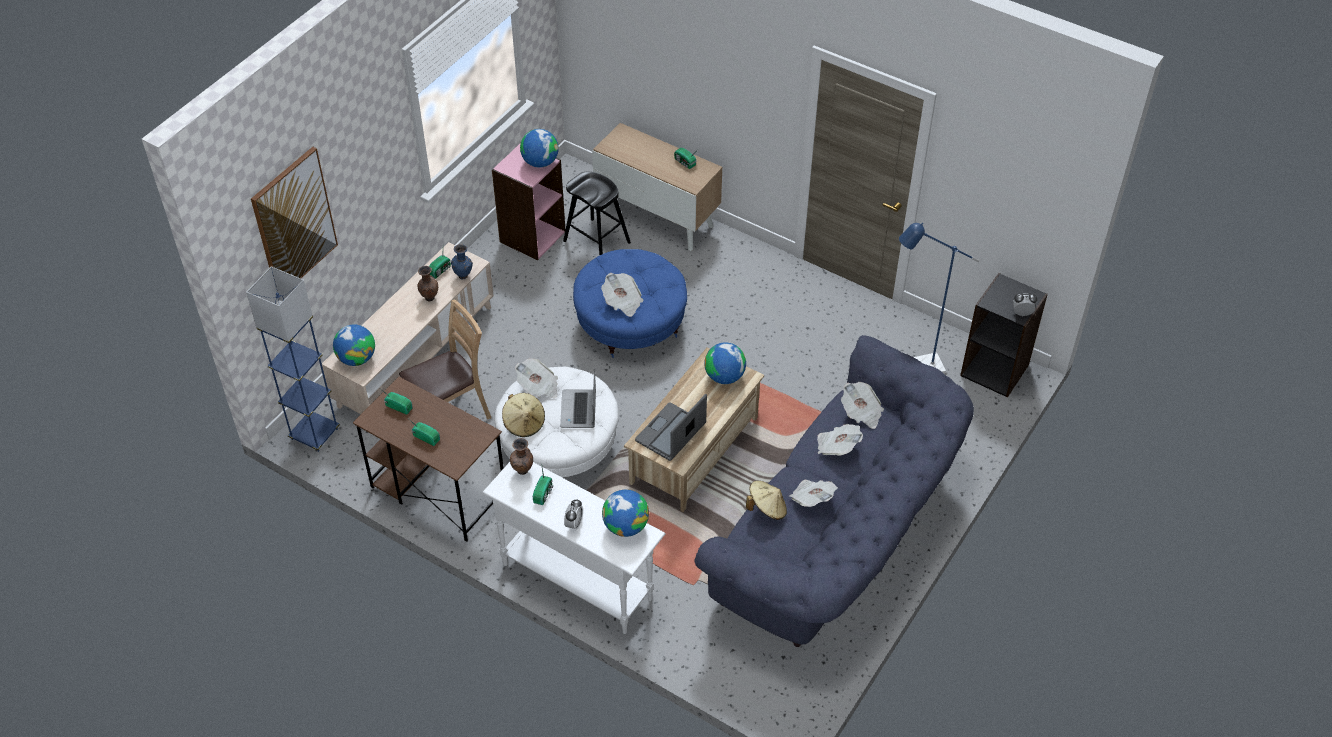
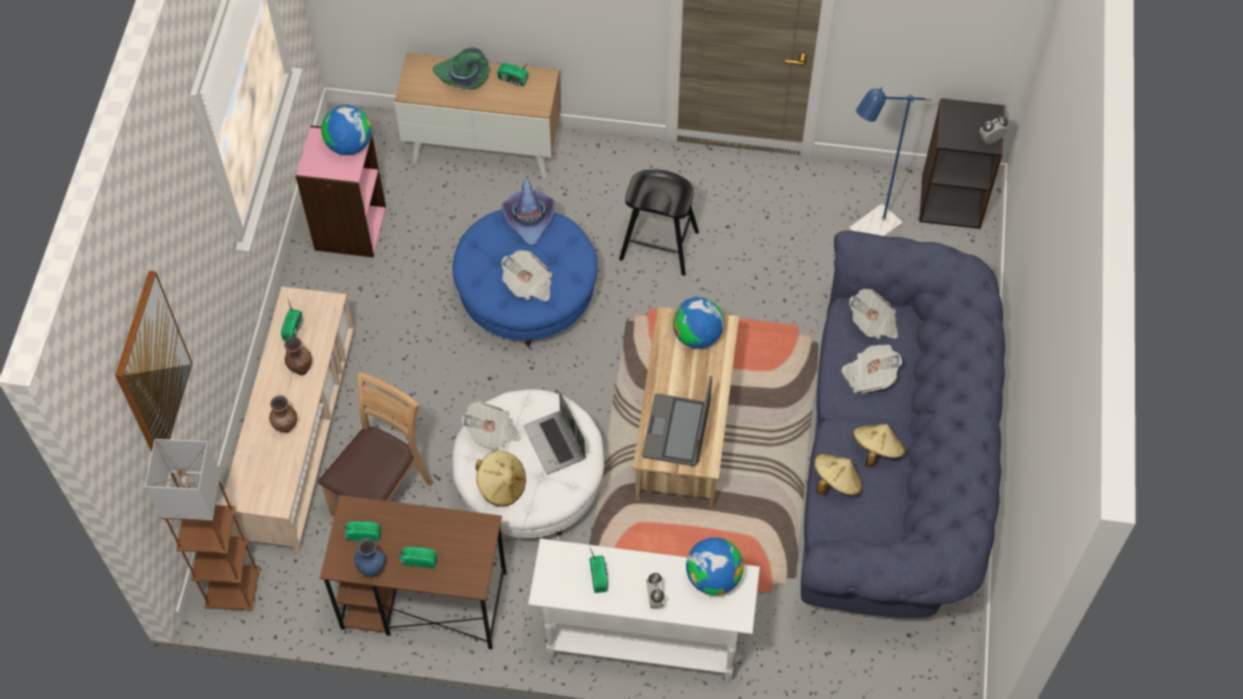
camera: 25 degrees left, 10 degrees up
blue floor lamp [246,266,340,452] -> brown floor lamp [145,439,260,611]
globe [333,324,375,366] -> none
blue vase [451,244,473,280] -> blue vase moved to [354,538,385,577]
brown vase [510,438,533,475] -> brown vase moved to [269,395,297,433]
black stool [563,172,631,256] -> black stool moved to [619,169,699,276]
newspaper [789,480,838,507] -> beige hat [853,424,906,467]
none -> green hat [433,47,490,90]
none -> purple hat [502,180,555,246]

